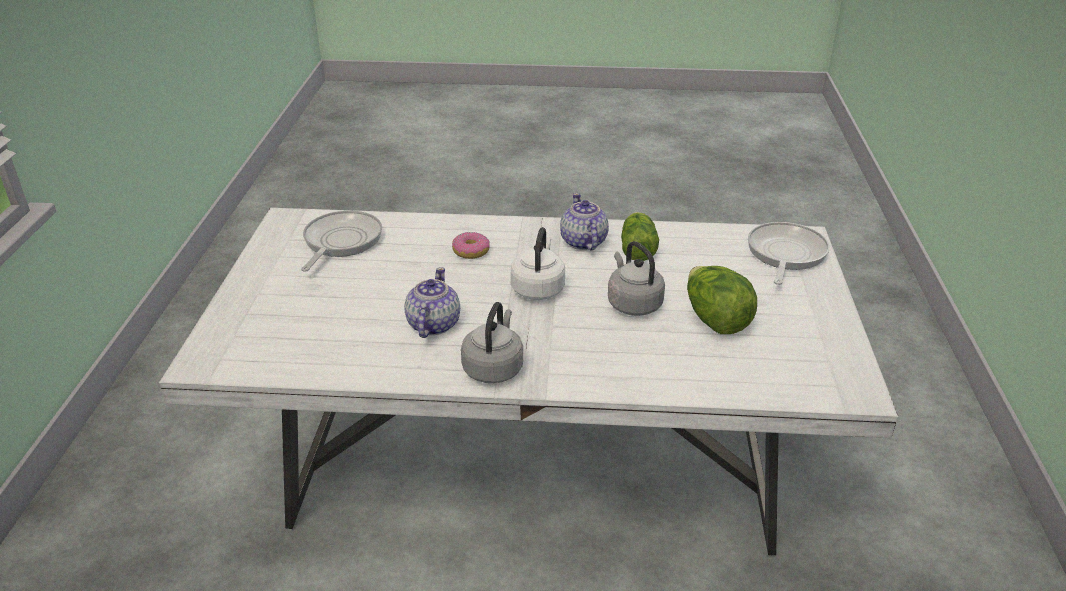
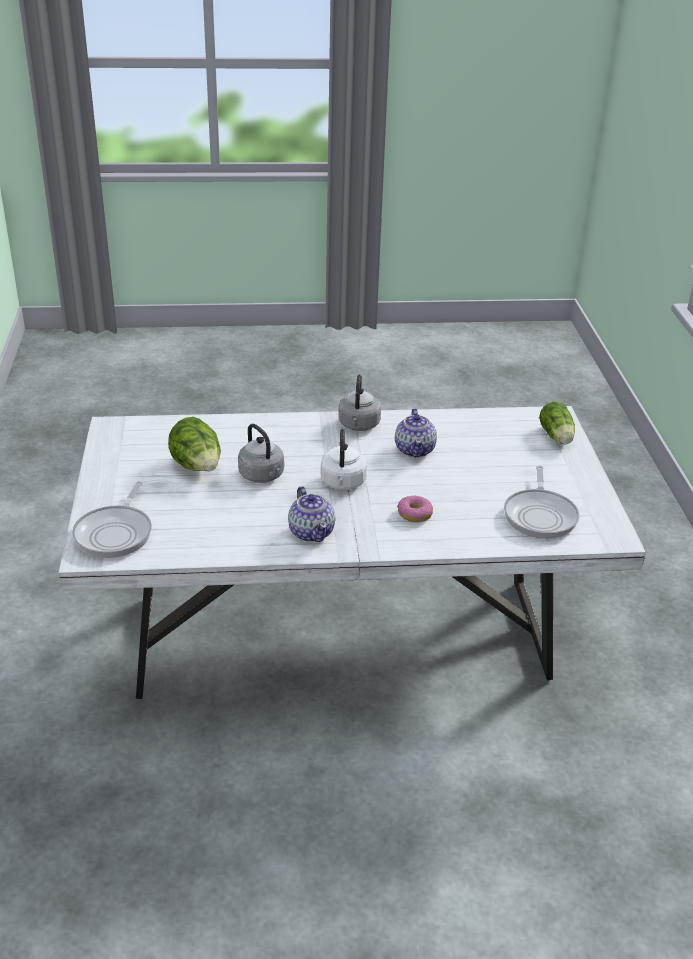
camera: 170 degrees right, 0 degrees up
lettuce [621,212,659,261] -> lettuce moved to [539,402,575,444]

